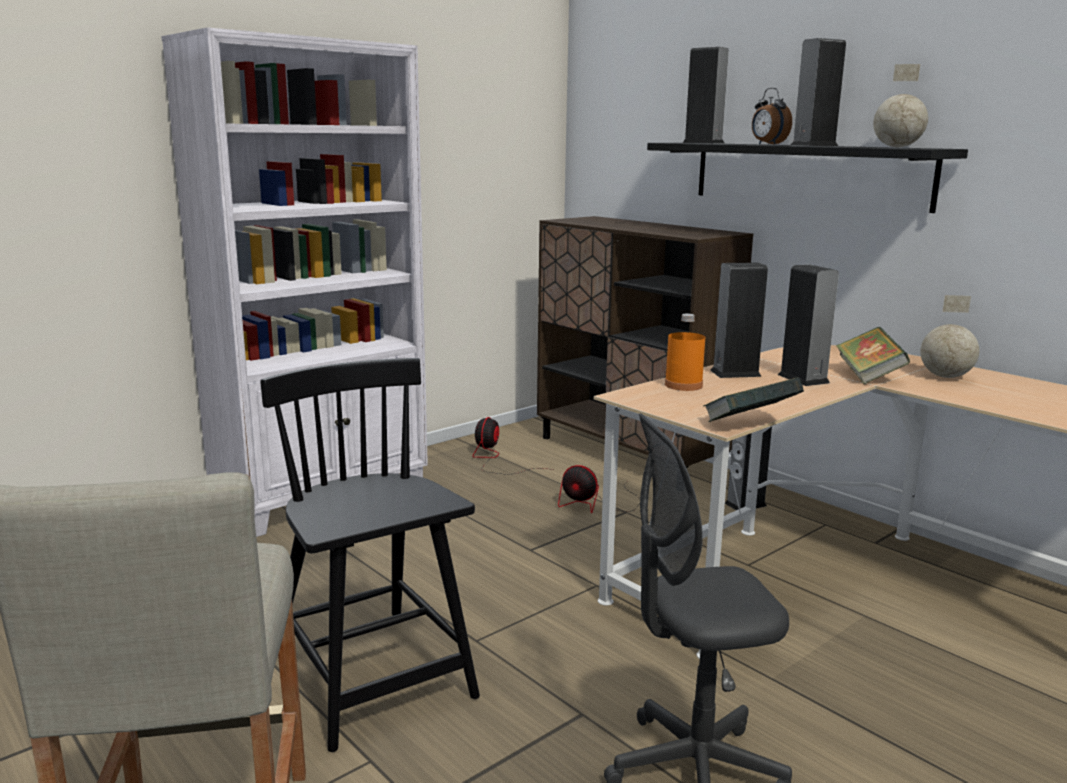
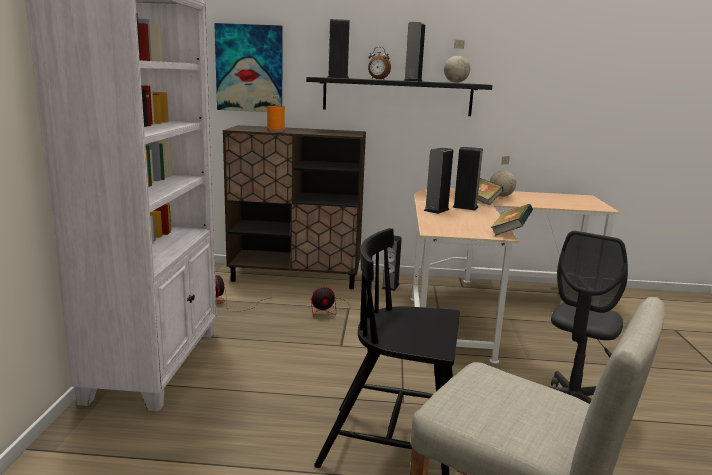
camera: 45 degrees left, 0 degrees up
orange bottle [665,314,705,391] -> orange bottle moved to [267,96,285,132]
none -> picture [214,23,282,112]

